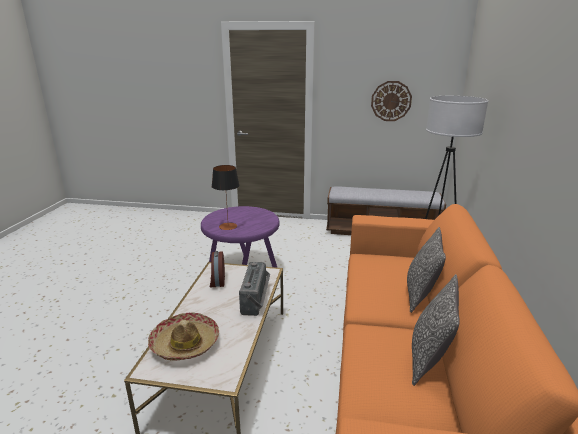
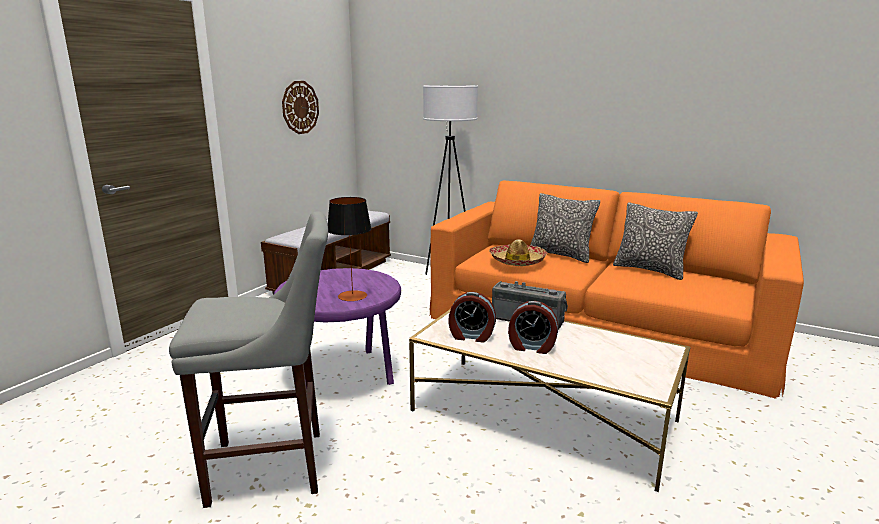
camera: 70 degrees left, 5 degrees down
hat [148,312,219,361] -> hat moved to [489,239,548,266]
none -> grey stool [169,211,328,508]
none -> alarm clock [508,301,558,354]

